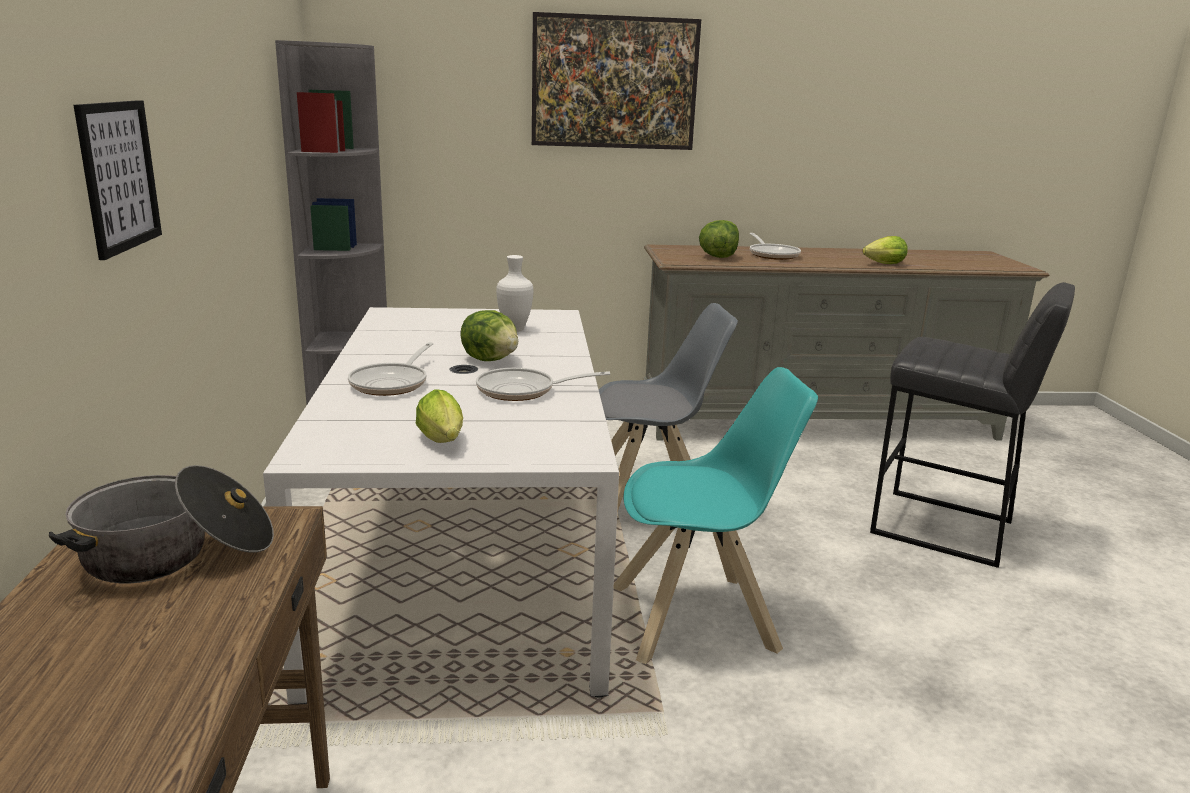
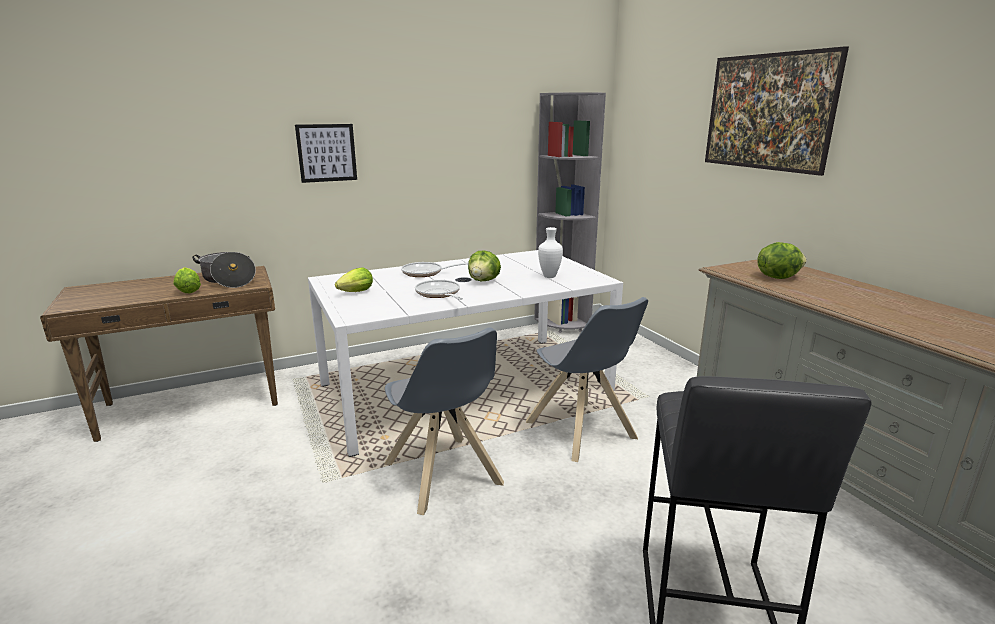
camera: 70 degrees right, 0 degrees up
turquoise chair [614,367,818,664] -> grey chair [384,327,504,516]
frying pan [750,233,801,260] -> none
lettuce [863,236,908,264] -> lettuce moved to [173,267,201,293]

